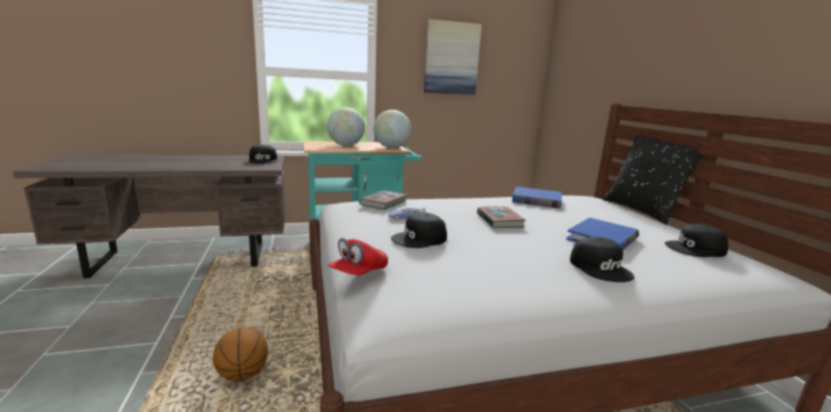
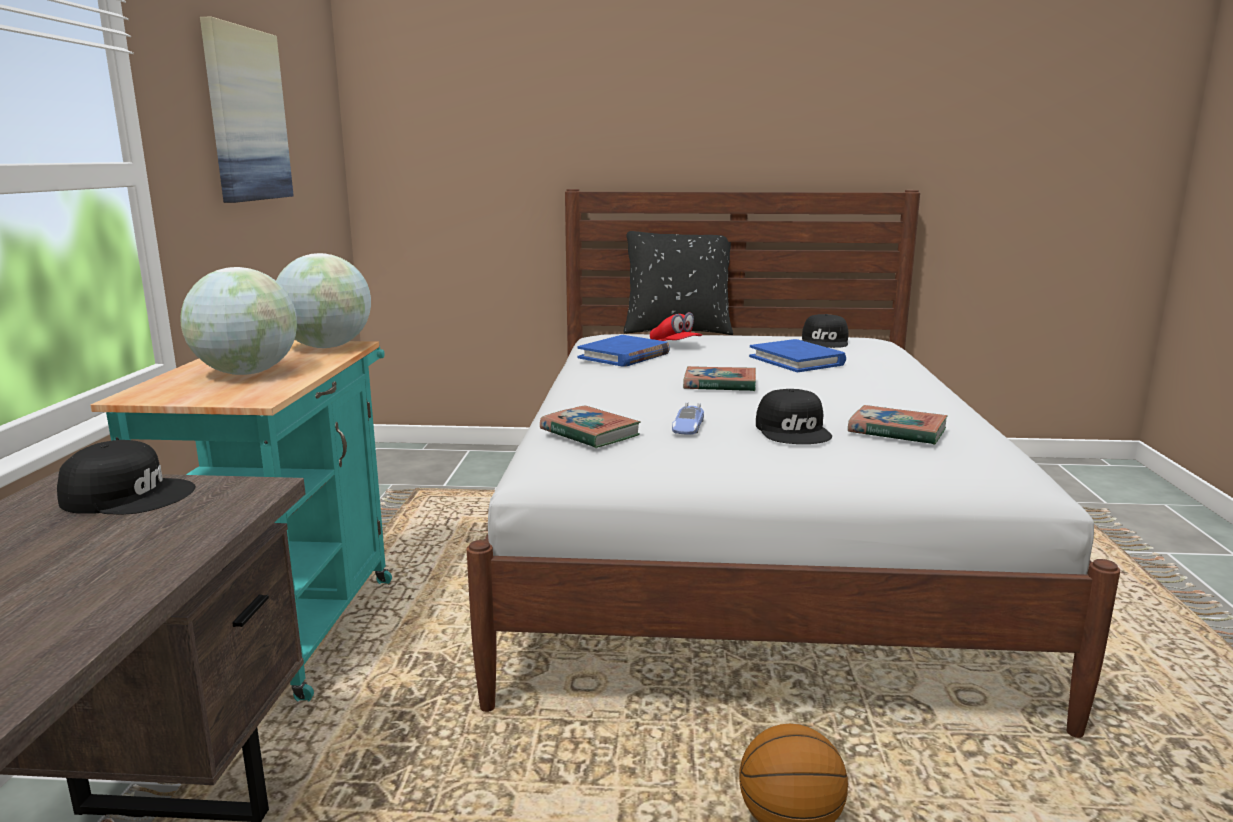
camera: 70 degrees left, 0 degrees up
red cap [328,238,388,275] -> red cap moved to [650,312,702,341]
black cap [570,237,634,282] -> none
none -> book [848,405,948,445]

